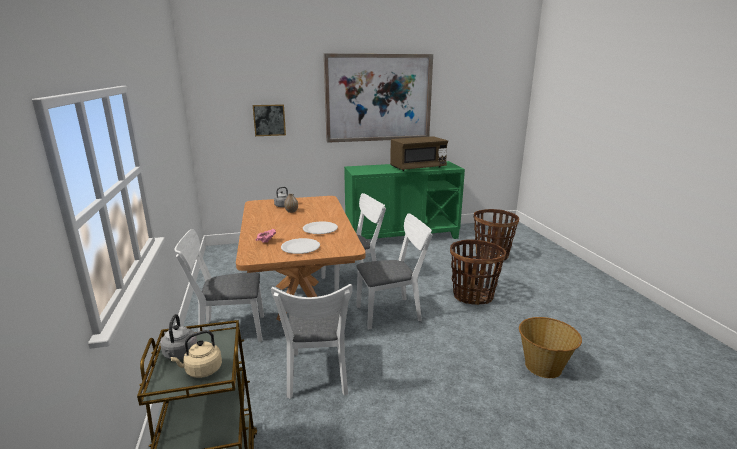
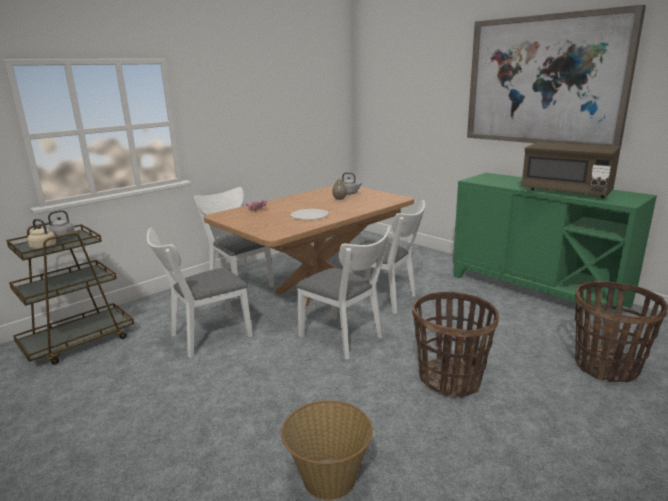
camera: 60 degrees right, 0 degrees up
picture [253,104,286,136] -> none
white plate [281,238,320,254] -> none

